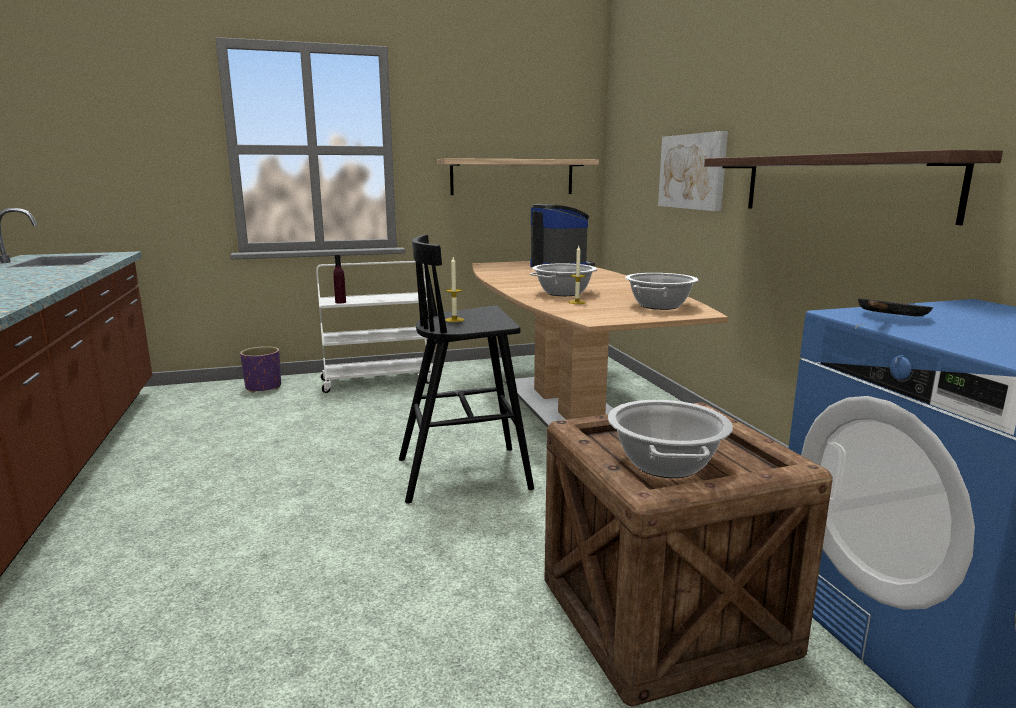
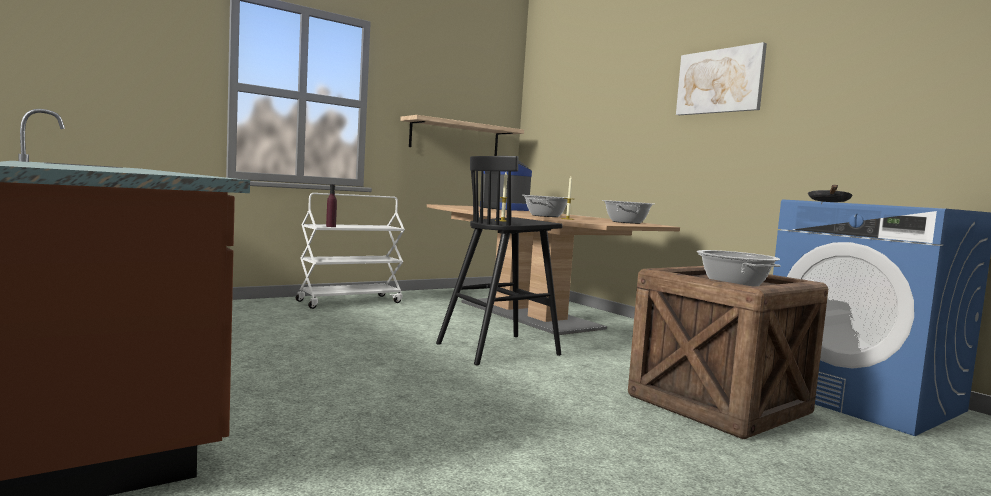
camera: 20 degrees left, 10 degrees down
purple planter [240,346,281,393] -> none
picture [658,131,728,211] -> picture moved to [676,42,767,115]
shelf [704,150,1003,225] -> none

